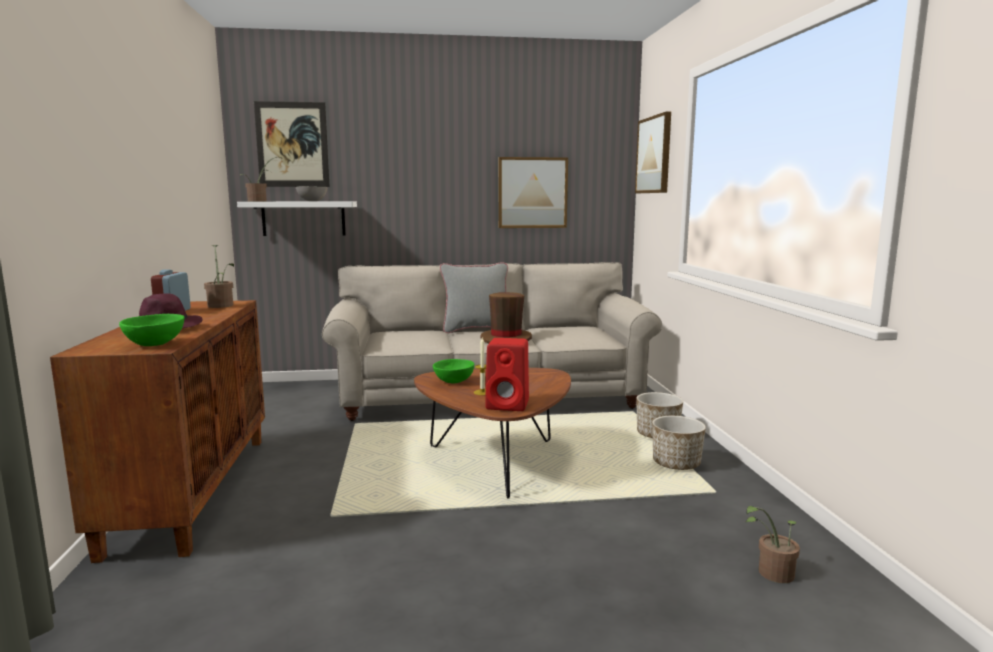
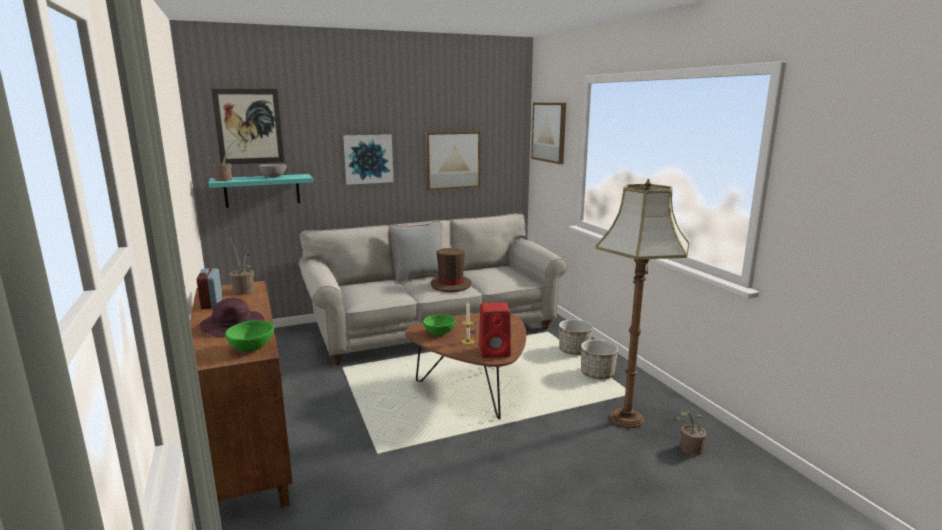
camera: 15 degrees left, 5 degrees up
white shelf [237,202,357,236] -> turquoise shelf [209,174,313,208]
none -> picture [343,135,394,185]
none -> floor lamp [595,178,689,428]

